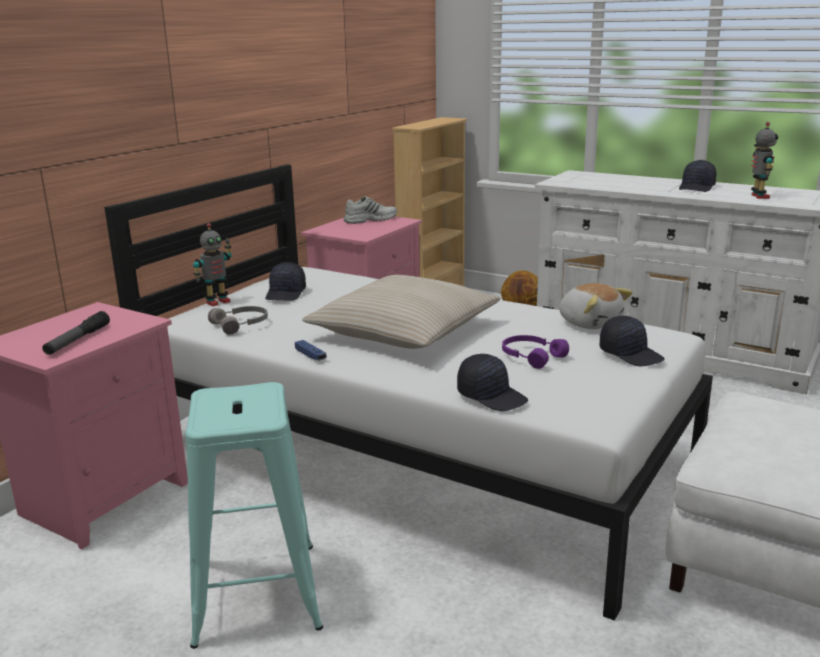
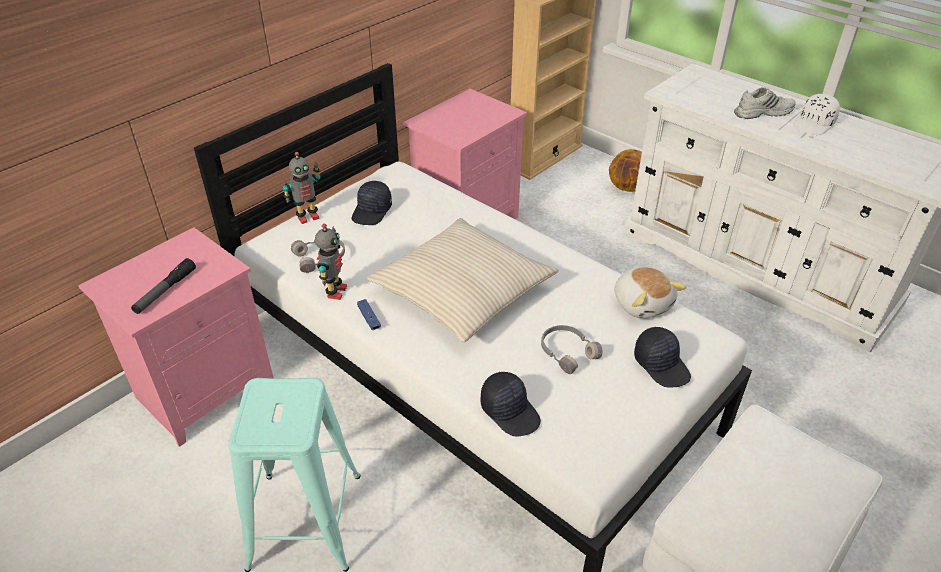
camera: 10 degrees right, 20 degrees up
white shoe [344,196,397,224] -> white shoe moved to [734,87,796,119]
purple headphones [502,335,569,369] -> grey headphones [541,325,603,374]
black cap [679,160,717,192] -> white cap [793,94,840,135]
toy robot [751,122,778,199] -> toy robot moved to [315,223,347,300]

